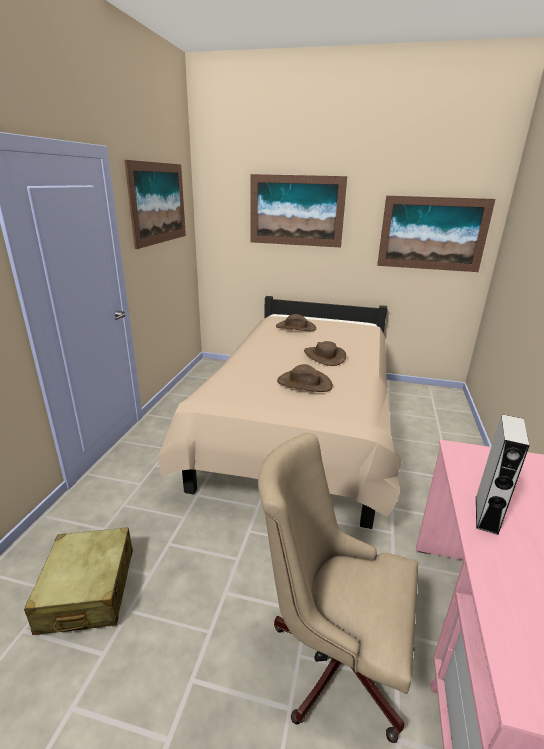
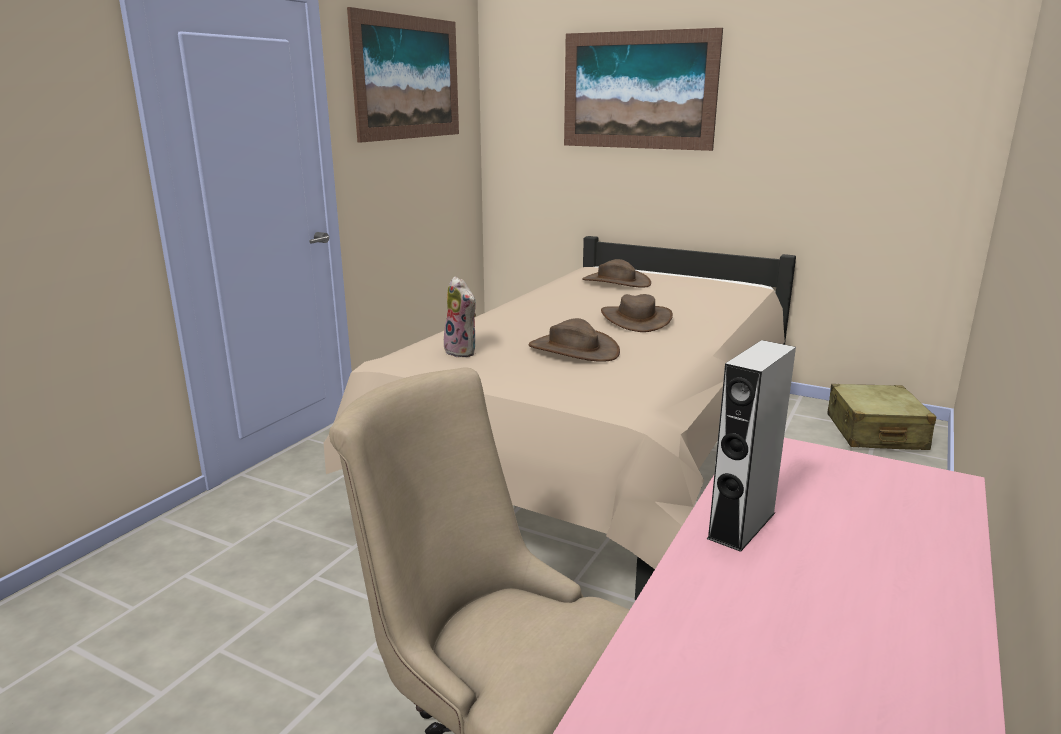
camera: 15 degrees right, 5 degrees down
beige suitcase [24,527,133,635] -> beige suitcase moved to [827,384,936,450]
picture [377,196,495,272] -> none
none -> plush toy [442,276,476,357]

